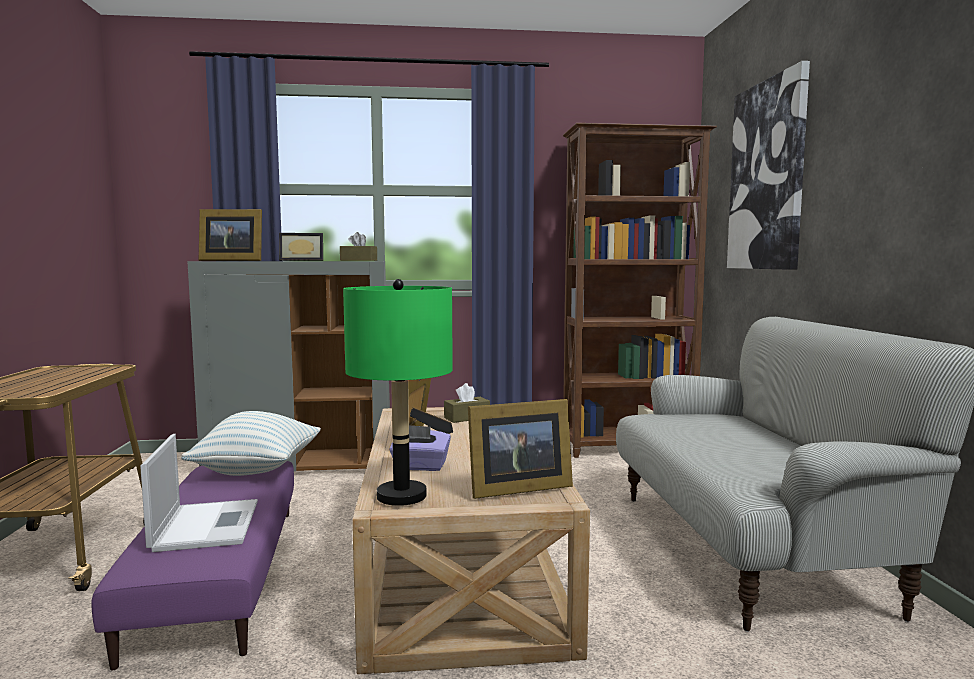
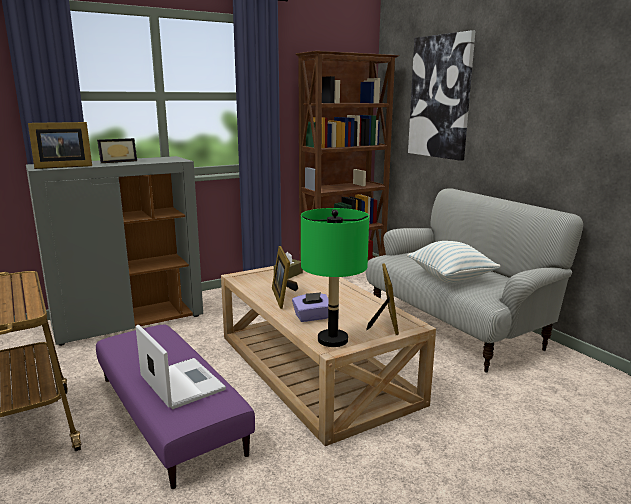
camera: 25 degrees left, 10 degrees up
pillow [181,411,321,476] -> pillow moved to [407,241,500,283]
brown tissue box [340,232,377,261] -> none
picture frame [468,399,573,499] -> picture frame turned 45 degrees counterclockwise [366,263,399,335]

